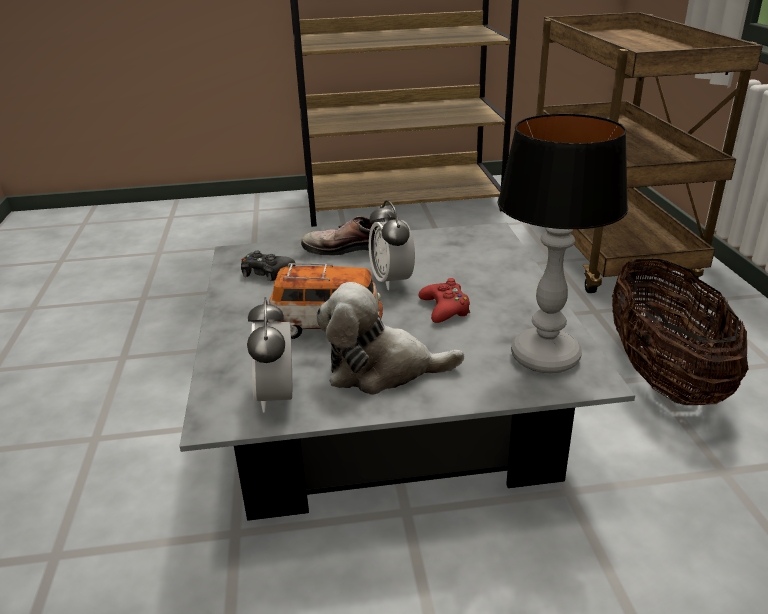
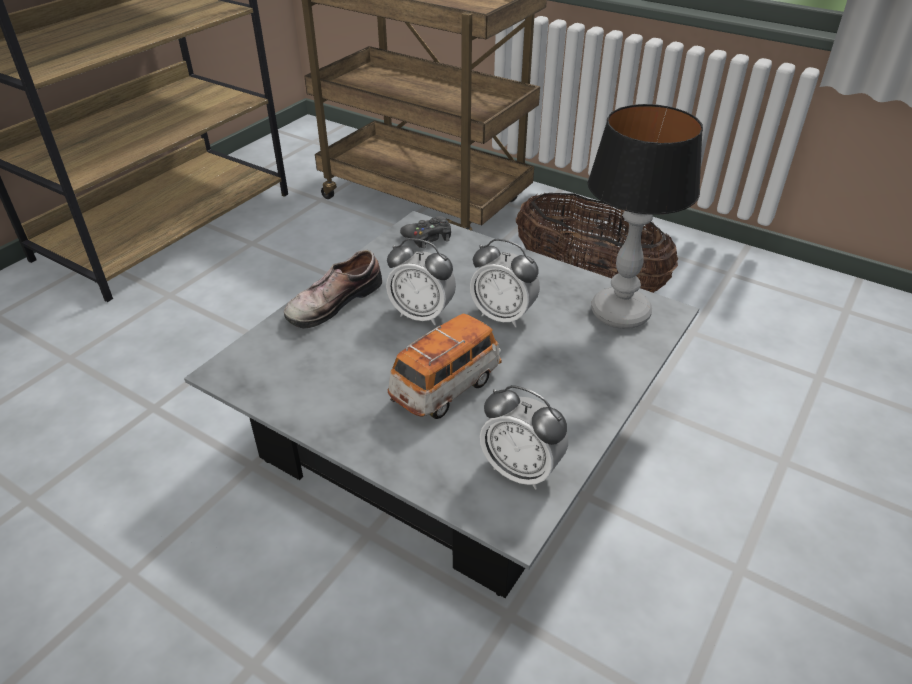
camera: 50 degrees left, 10 degrees up
black game controller [241,251,295,281] -> black game controller moved to [400,216,451,248]
plush toy [316,282,464,395] -> none
red game controller [419,278,470,323] -> alarm clock [470,239,540,327]

